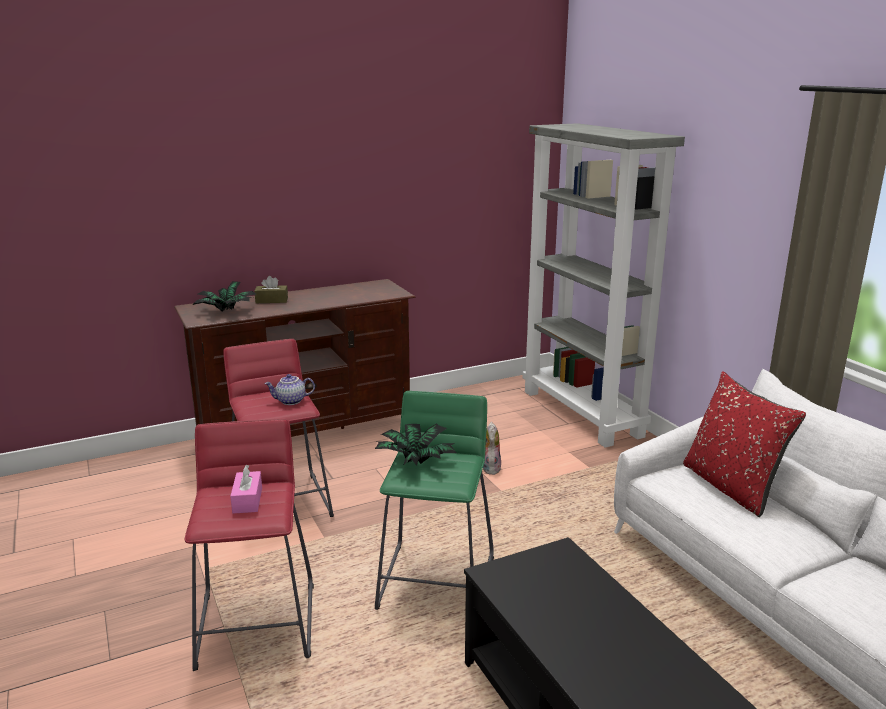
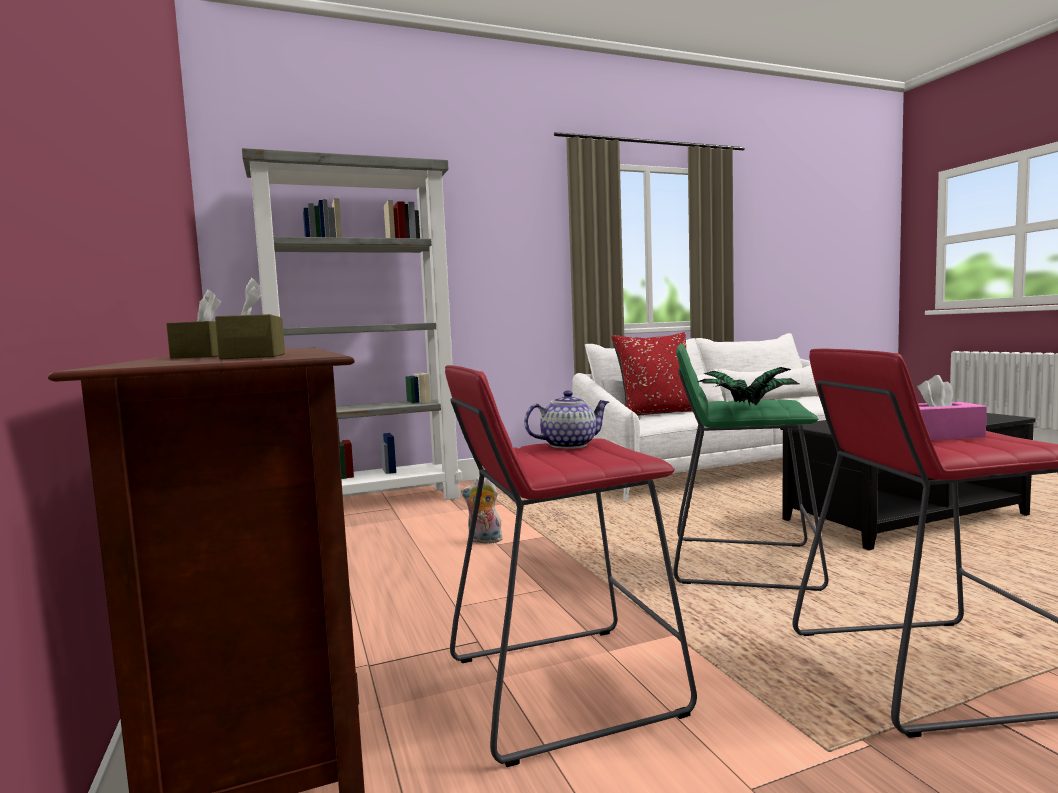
camera: 85 degrees left, 15 degrees down
potted plant [193,281,256,311] -> brown tissue box [215,278,285,359]
teapot [264,374,315,405] -> teapot turned 105 degrees counterclockwise [524,391,609,449]

